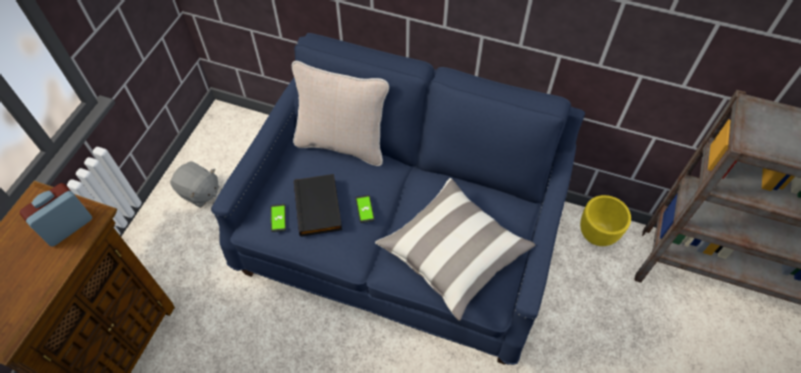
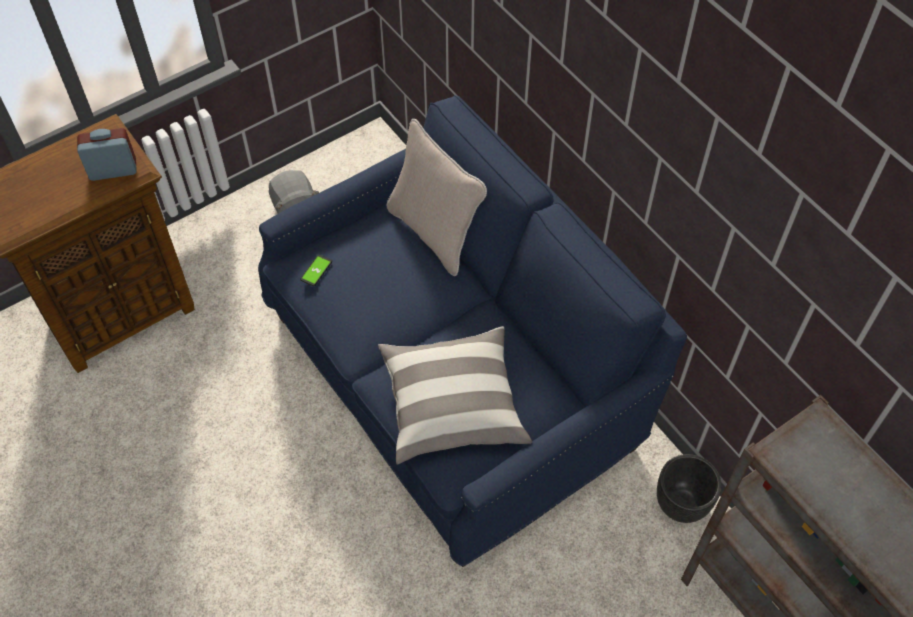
camera: 35 degrees right, 0 degrees up
black book [294,174,342,237] -> none
phone [355,195,375,223] -> none
yellow planter [580,195,631,246] -> black planter [657,454,722,523]

